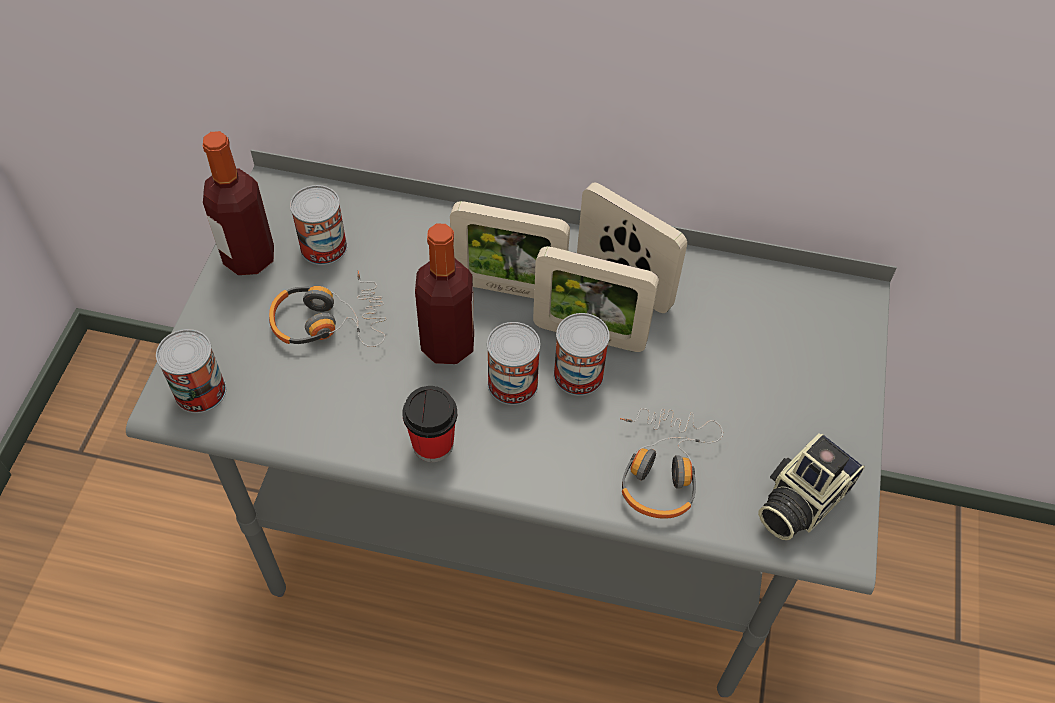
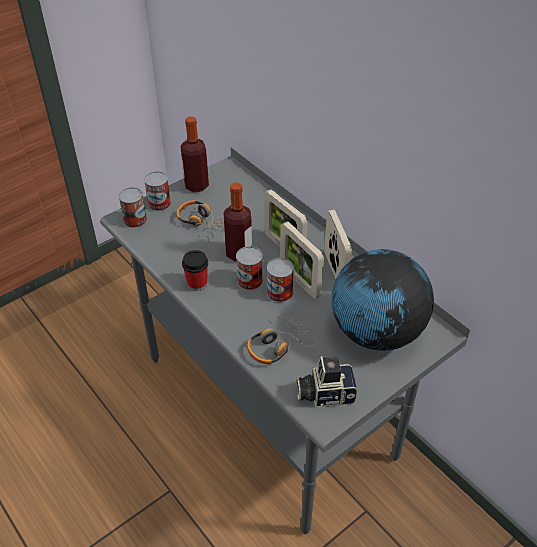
camera: 40 degrees right, 10 degrees down
can [290,185,347,265] -> can moved to [144,171,171,211]
none -> globe [332,249,434,351]

